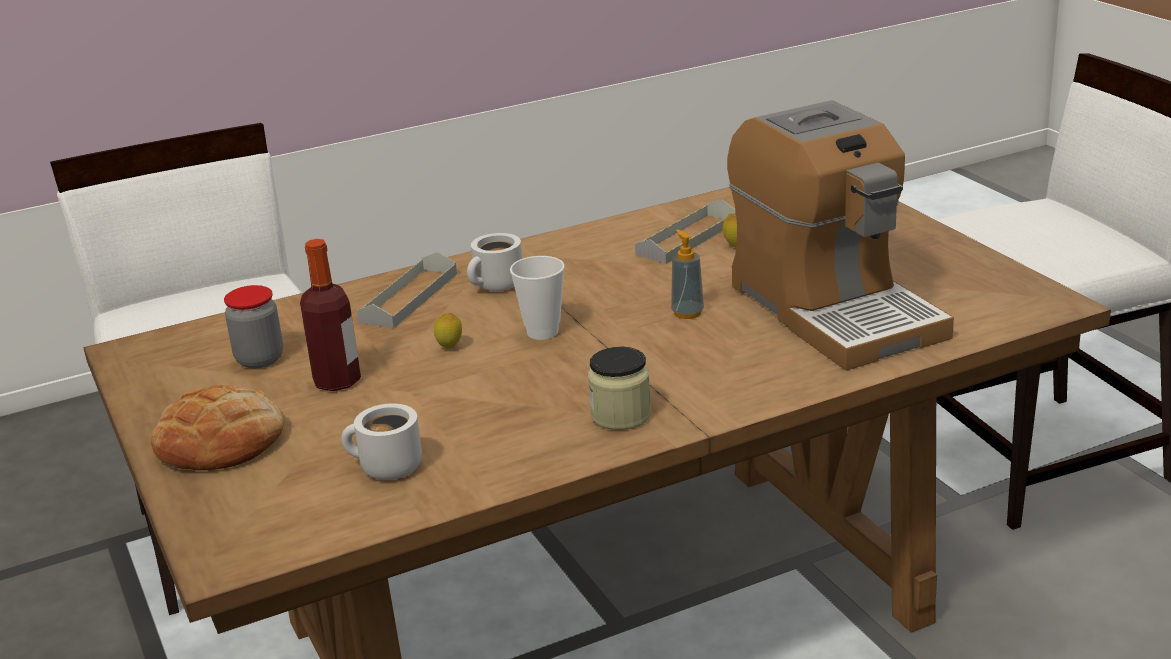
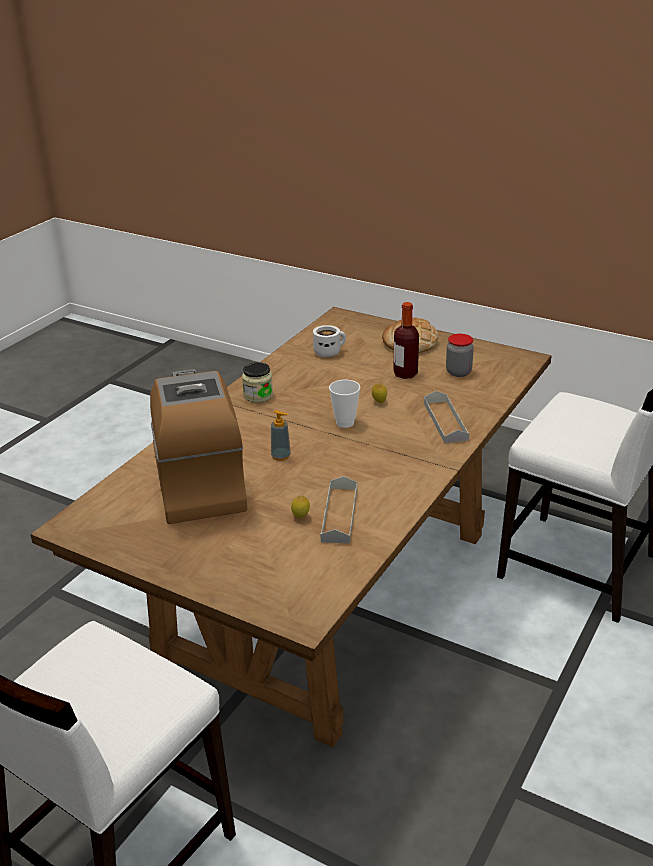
camera: 145 degrees right, 5 degrees up
white mug [467,233,522,291] -> none
coffee machine [727,100,954,371] -> coffee machine turned 45 degrees clockwise [150,369,247,524]

